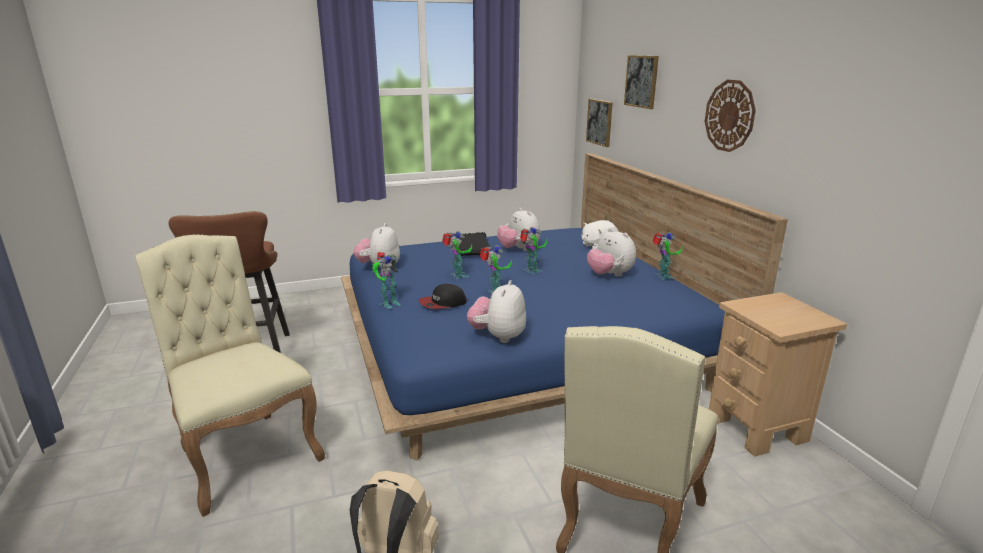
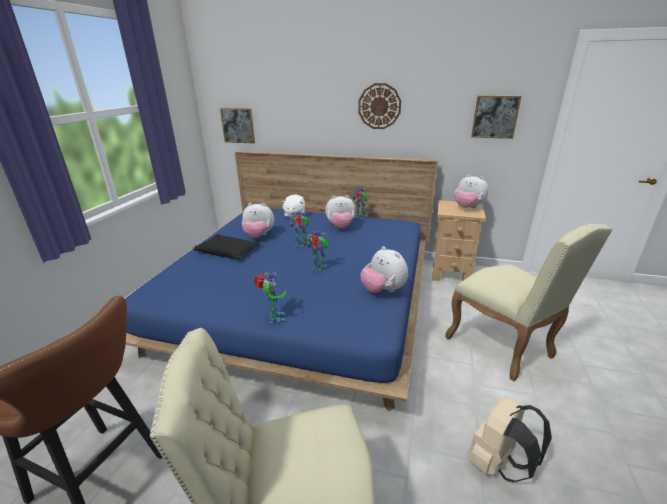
camera: 55 degrees left, 5 degrees up
plush toy [354,223,400,270] -> plush toy moved to [454,174,488,208]
cap [419,284,467,309] -> none
toy robot [442,231,472,279] -> none
picture [624,55,659,109] -> picture moved to [471,96,522,139]

